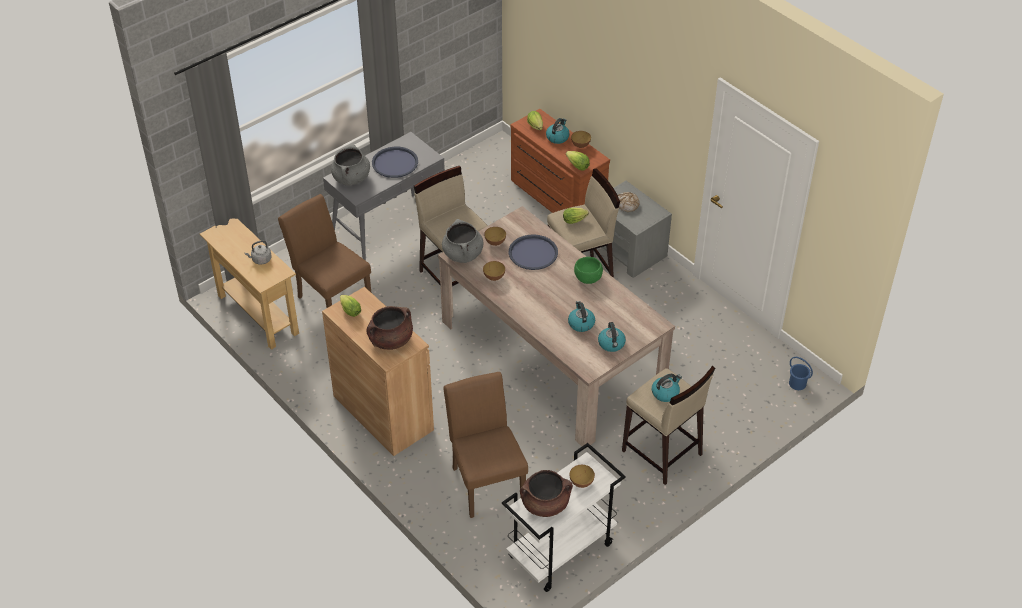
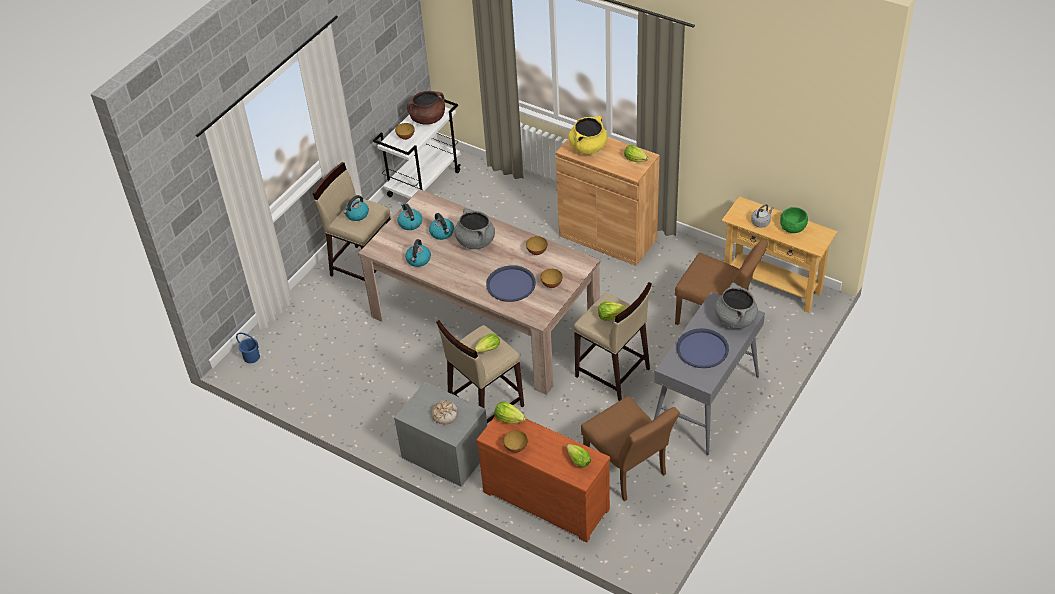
camera: 165 degrees right, 0 degrees up
brown cooking pot [366,306,413,350] -> yellow cooking pot [568,116,608,154]
grey cooking pot [442,219,483,263] -> grey cooking pot moved to [454,208,495,249]
brown chair [444,372,528,518] -> brown chair moved to [581,396,680,501]
kettle [546,118,570,144] -> kettle moved to [405,239,431,267]
green bowl [574,257,603,284] -> green bowl moved to [780,207,808,233]
none -> lettuce [598,302,628,321]

